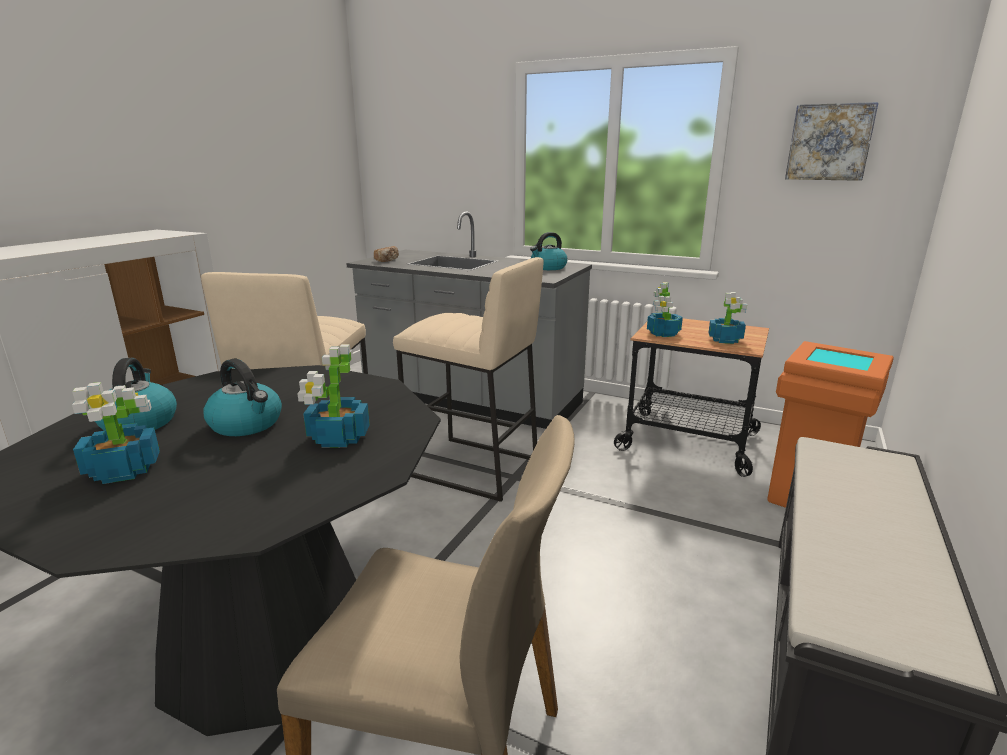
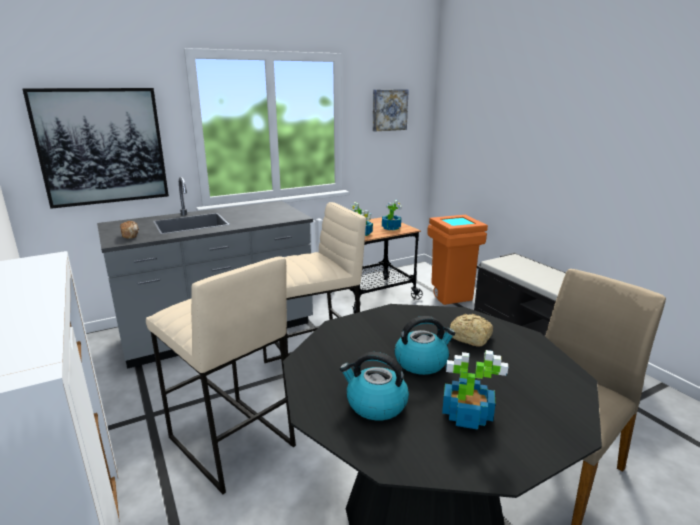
camera: 55 degrees left, 0 degrees up
potted plant [297,344,370,447] -> bread [450,314,493,347]
kettle [530,232,568,270] -> none
none -> picture [23,88,169,209]

